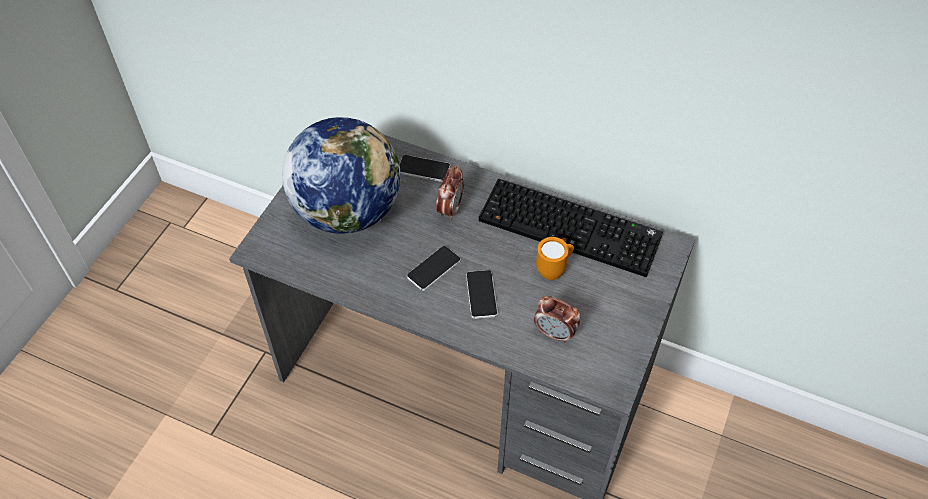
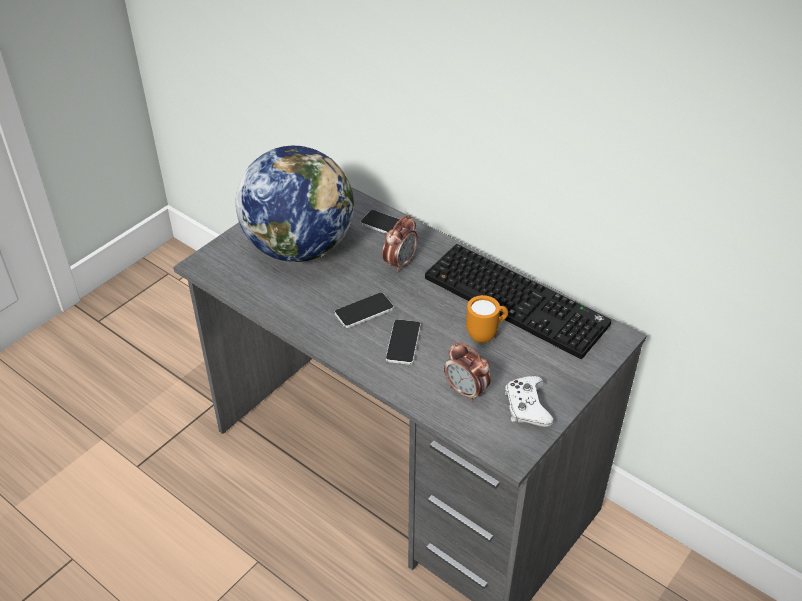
camera: 15 degrees right, 10 degrees down
none -> white game controller [505,376,554,427]

